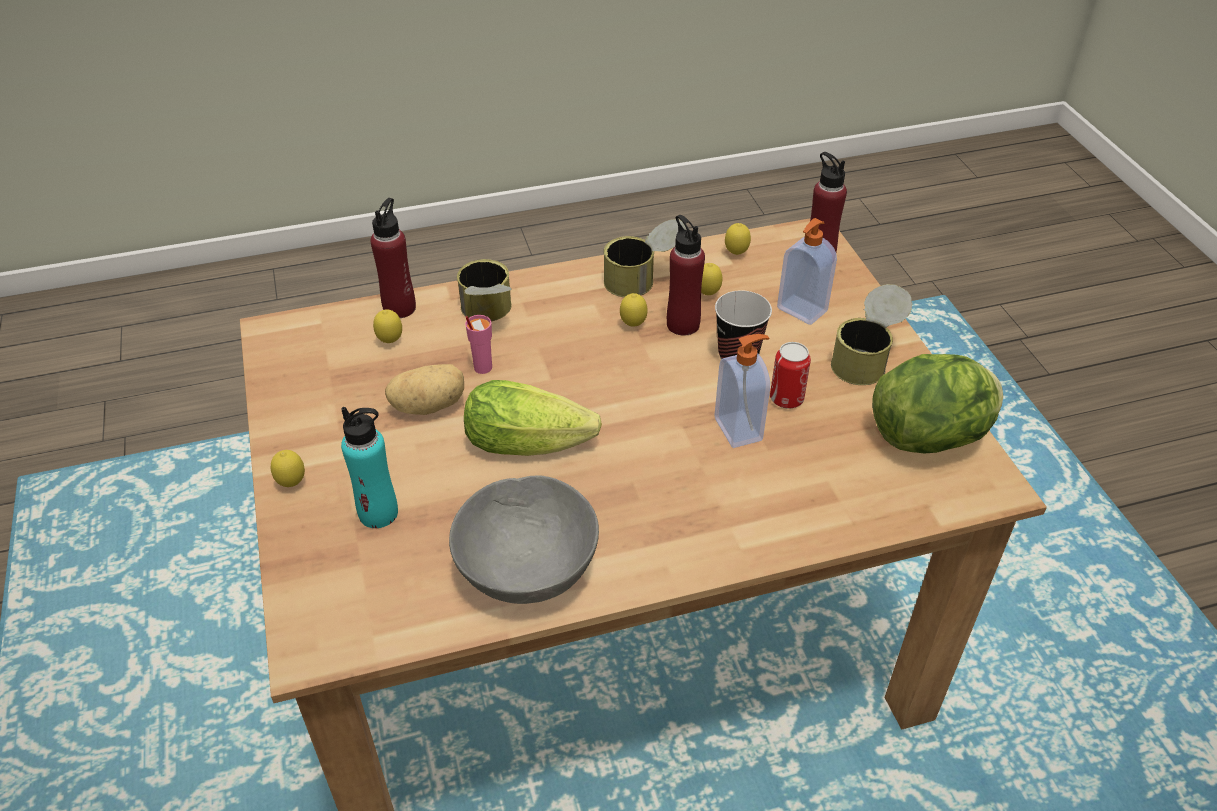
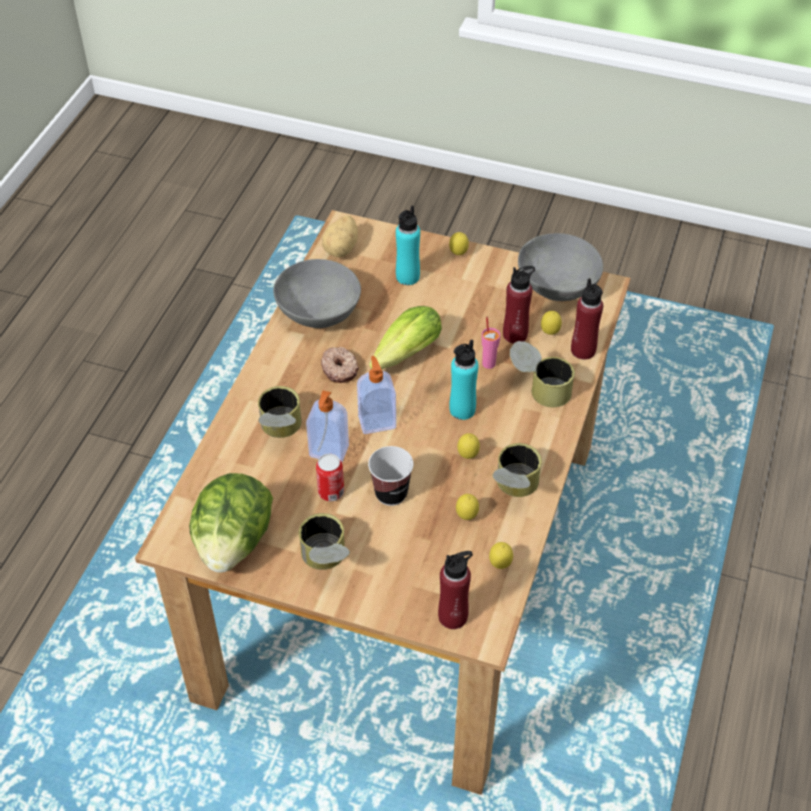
camera: 125 degrees right, 5 degrees up
potato [385,364,464,415] -> potato moved to [322,215,358,257]
red bottle [667,215,705,335] -> red bottle moved to [503,266,535,344]
soap dispenser [777,218,837,325] -> soap dispenser moved to [357,356,396,434]
none -> can [258,386,302,438]
none -> donut [321,347,359,383]
none -> turquoise bottle [449,339,478,420]
none -> grey bowl [518,233,603,301]

